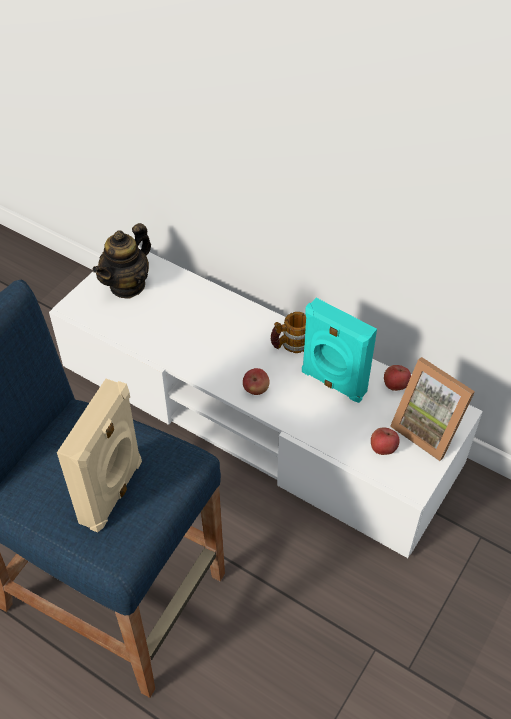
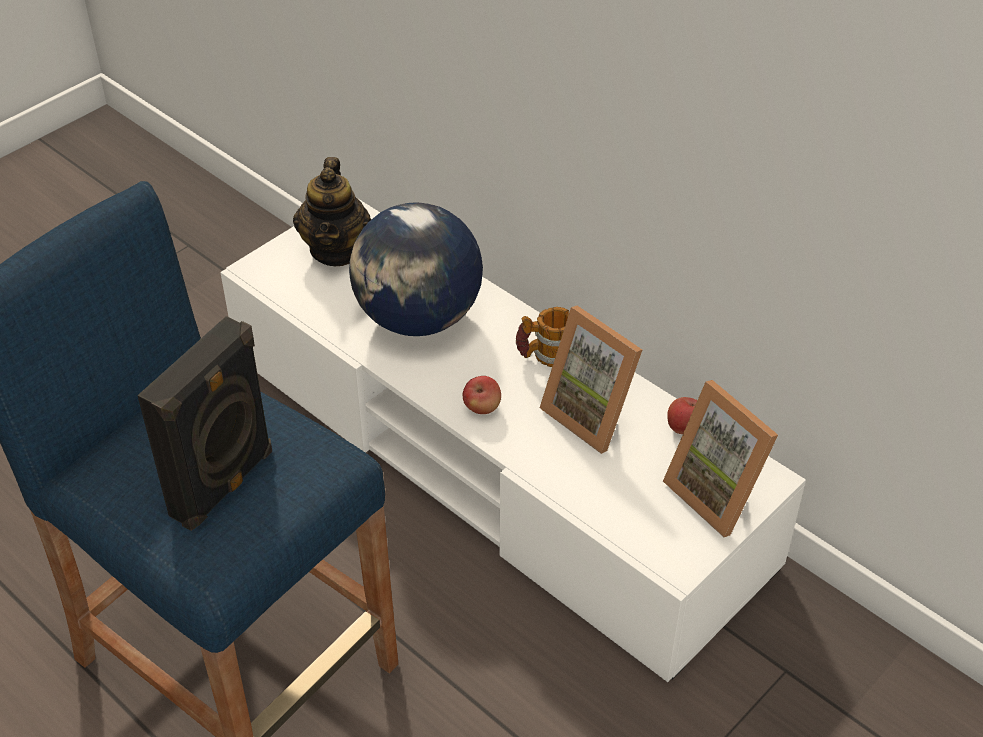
camera: 10 degrees right, 5 degrees down
beige speaker [57,379,142,532] -> black speaker [137,316,272,531]
teapot [93,223,151,299] -> teapot turned 45 degrees counterclockwise [293,157,371,266]
turquoise speaker [302,298,377,403] -> picture frame [540,306,642,454]
apple [371,428,400,455] -> none
none -> globe [349,203,483,336]

